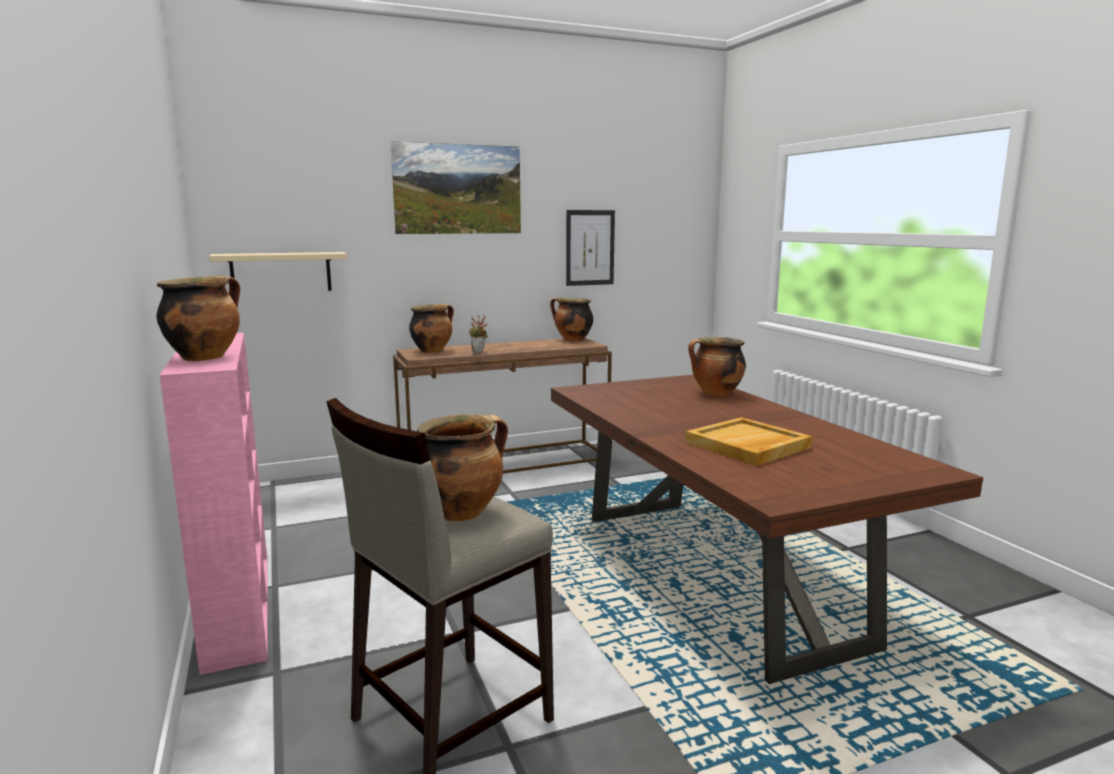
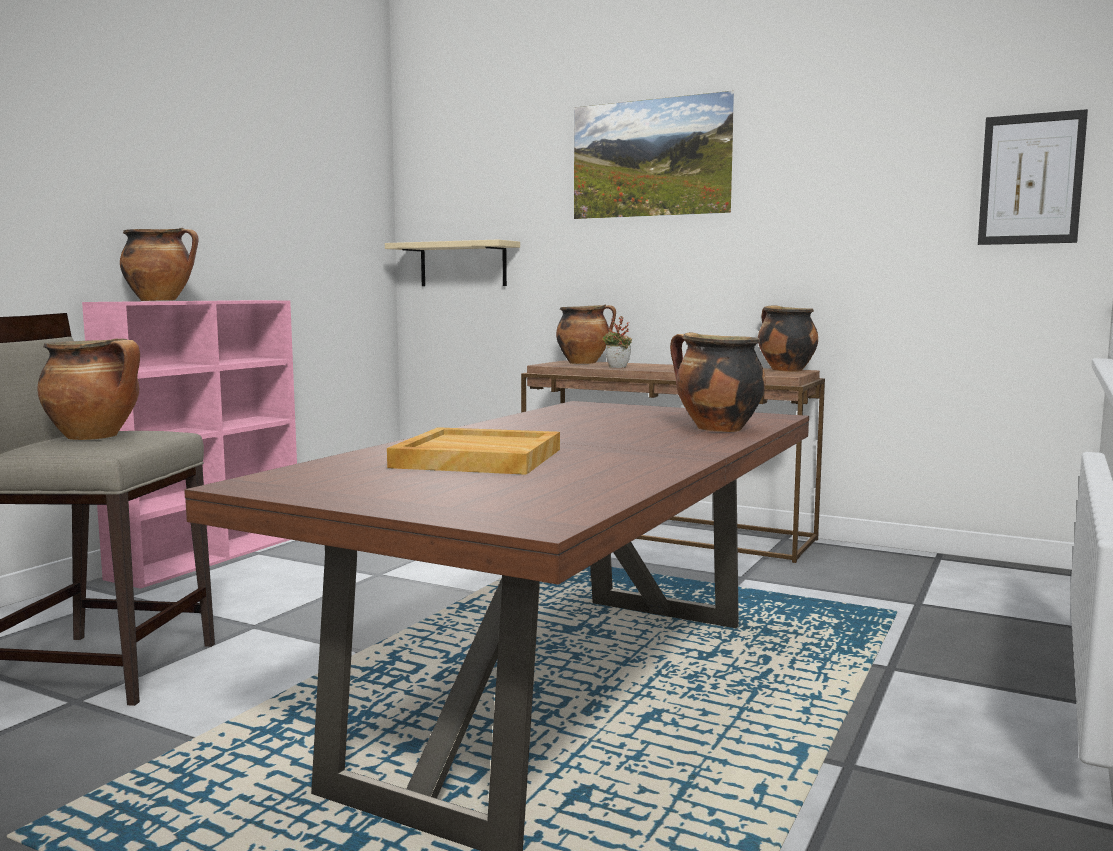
camera: 50 degrees right, 5 degrees down
picture [566,210,615,286] -> picture moved to [978,109,1088,245]

